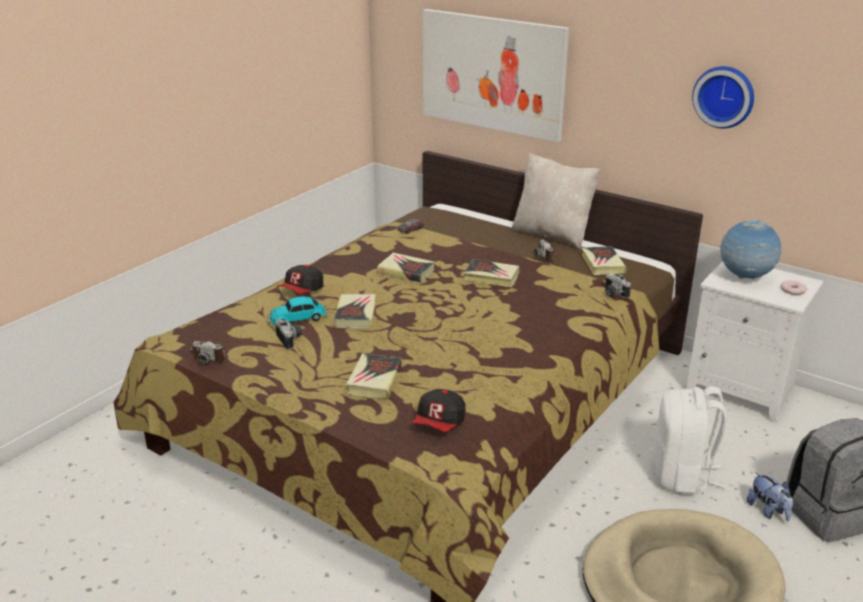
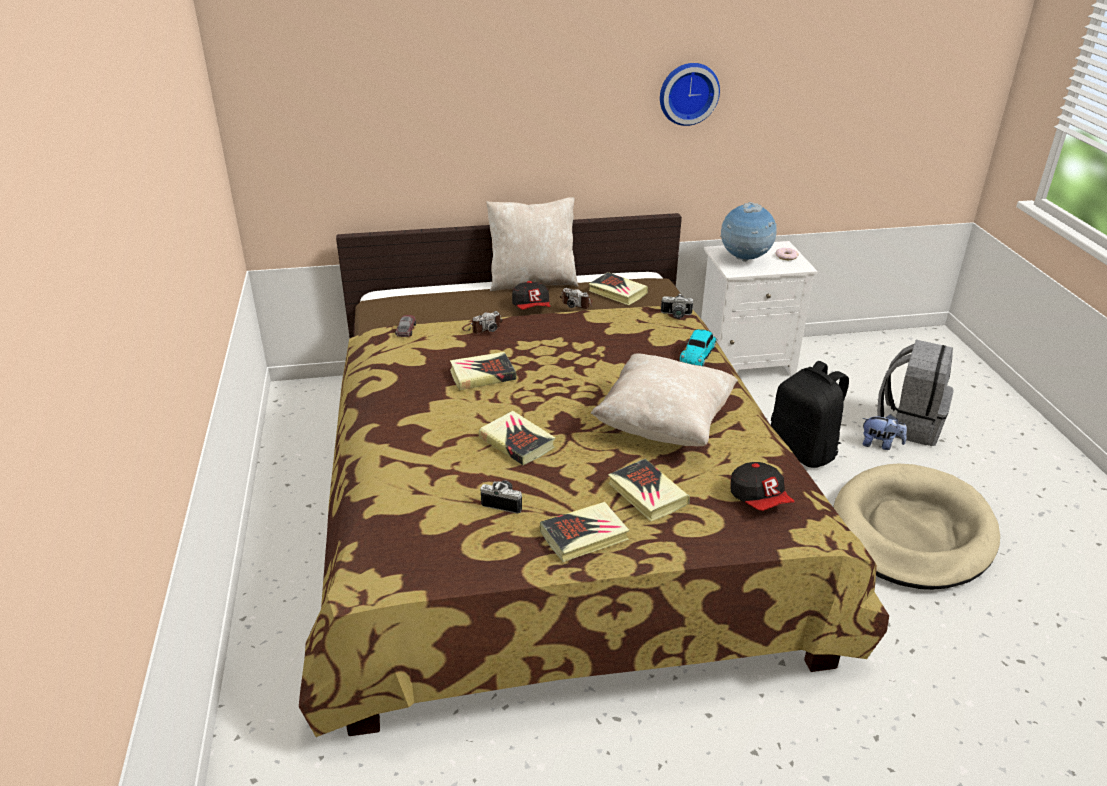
camera: 45 degrees left, 5 degrees up
camera [190,341,229,363] -> camera moved to [462,311,503,334]
toy car [267,296,329,325] -> toy car moved to [680,329,718,366]
cap [277,265,323,294] -> cap moved to [512,281,551,310]
picture [423,9,569,142] -> none
book [464,259,520,287] -> book moved to [540,502,629,562]
white backpack [653,386,727,495] -> black backpack [771,361,849,468]
none -> beige pillow [591,353,738,446]

